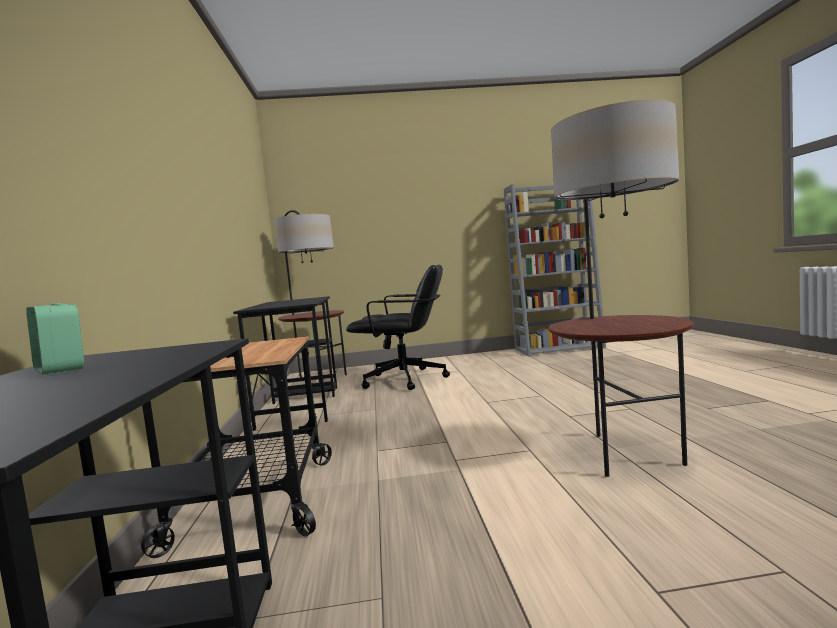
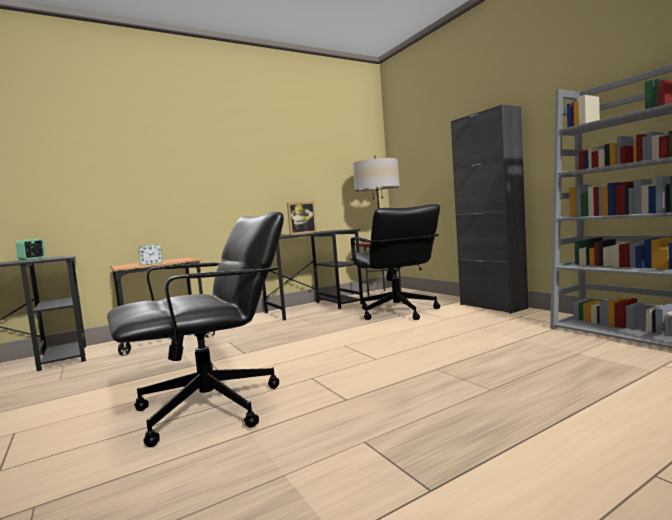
camera: 65 degrees right, 0 degrees up
floor lamp [549,99,694,477] -> black office chair [107,212,284,447]
none -> alarm clock [138,244,163,265]
none -> picture frame [287,201,317,235]
none -> black cabinet [451,105,528,314]

